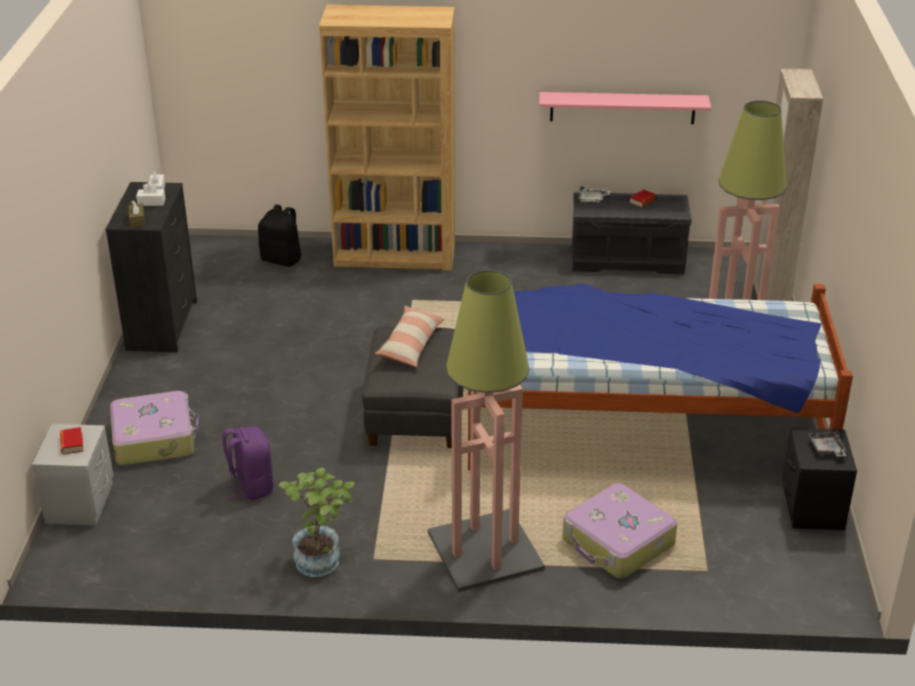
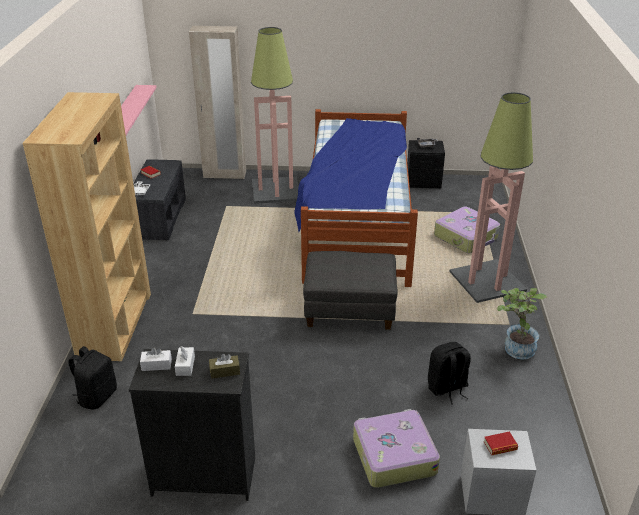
camera: 90 degrees left, 0 degrees up
purple backpack [220,427,273,500] -> black backpack [428,342,471,405]
pillow [375,306,445,367] -> none

